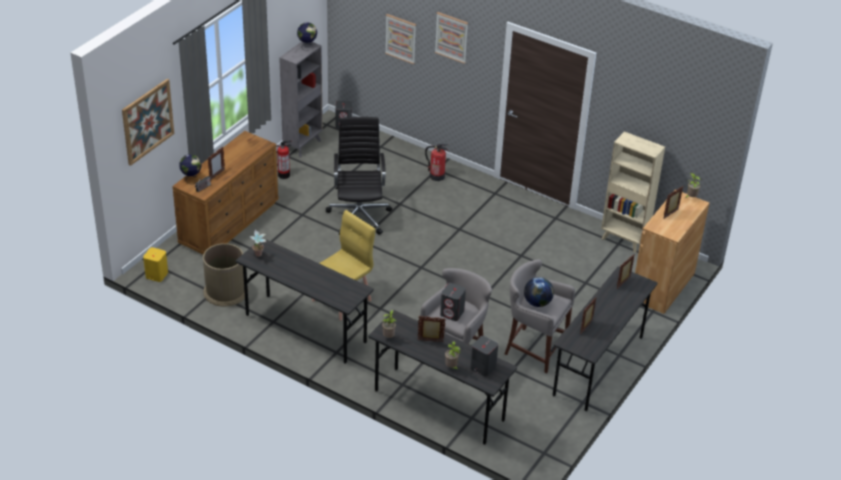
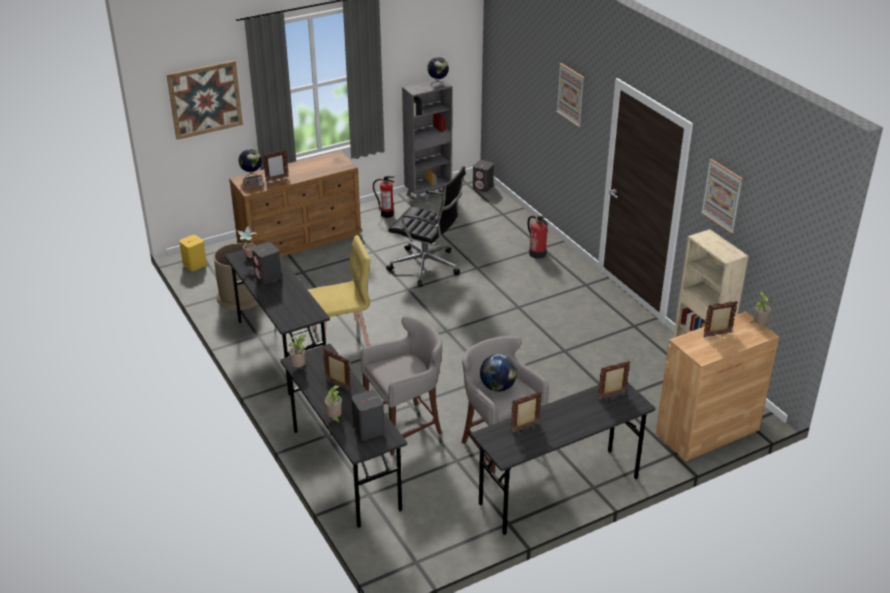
camera: 30 degrees right, 5 degrees down
black office chair [326,117,392,235] -> black office chair turned 90 degrees clockwise [386,166,466,287]
picture [385,14,416,64] -> picture moved to [701,159,743,234]
grey speaker [440,283,466,321] -> grey speaker moved to [252,242,282,284]

